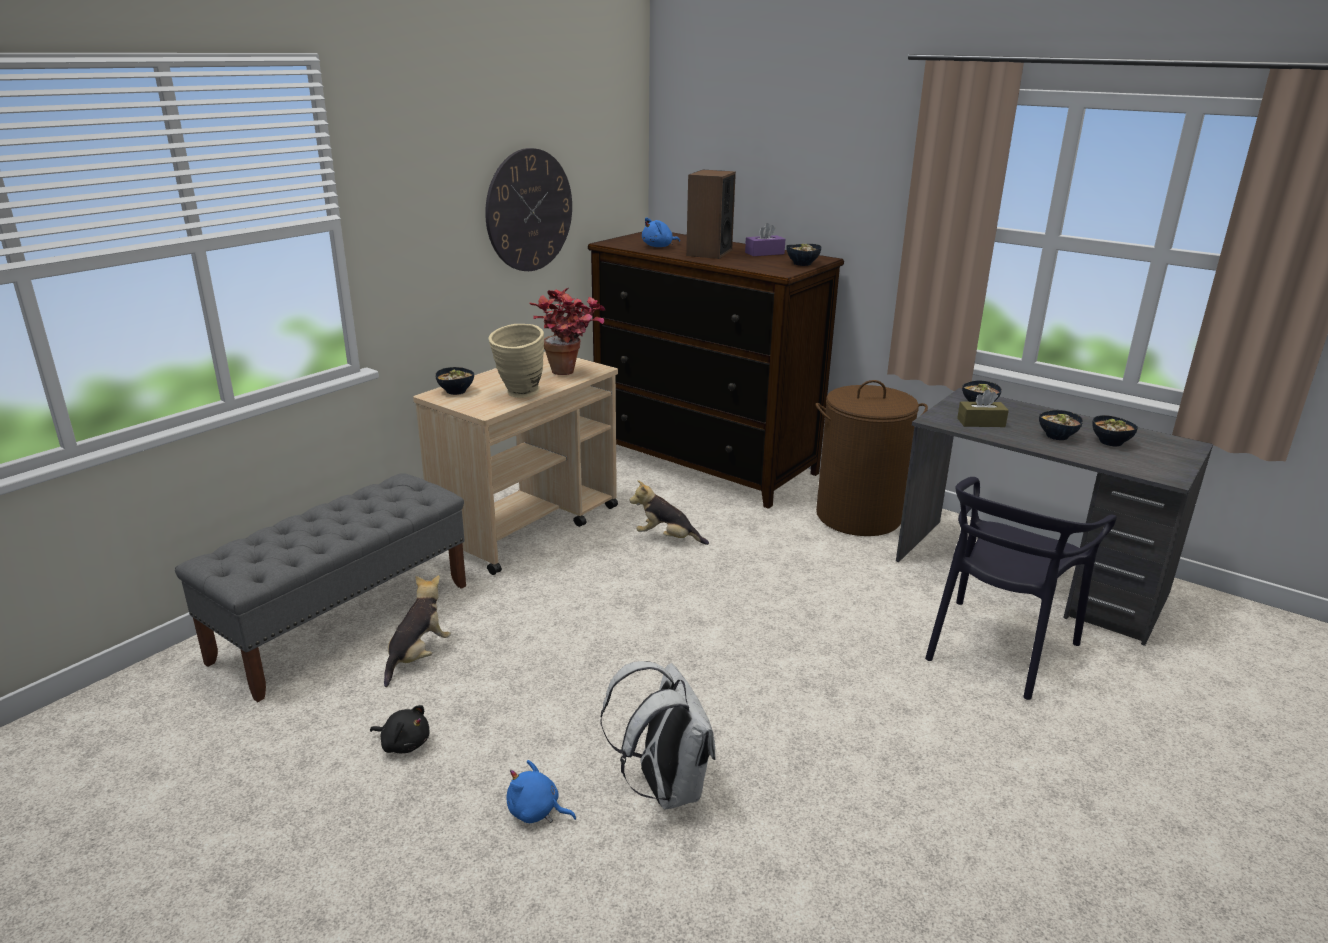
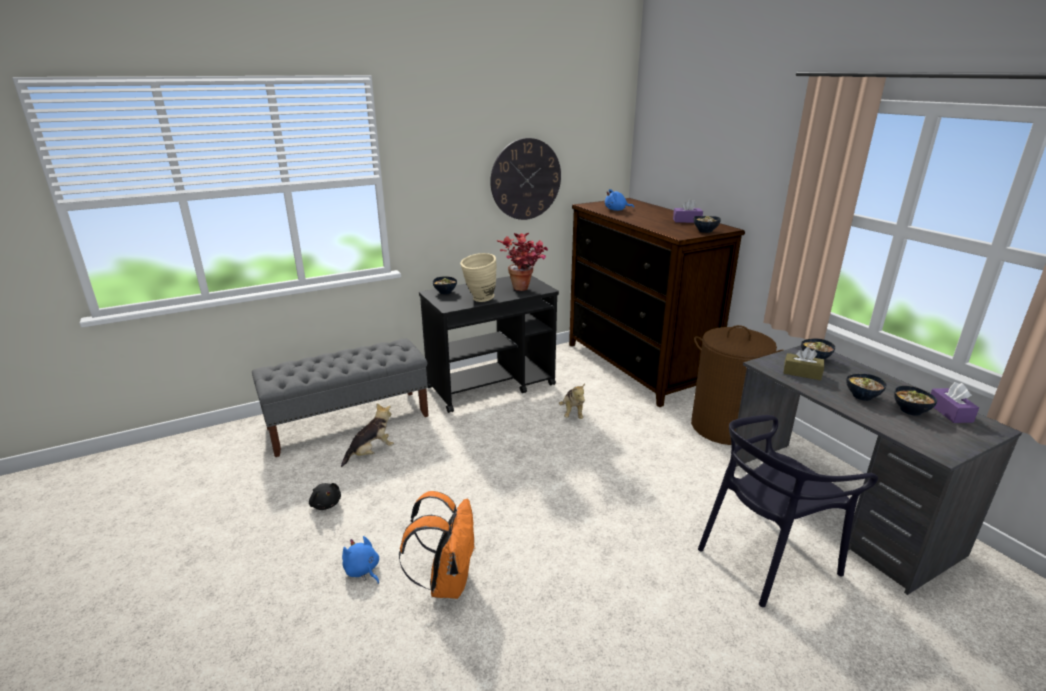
camera: 25 degrees right, 0 degrees up
beige cart [413,351,618,575] -> black cart [419,275,559,413]
white backpack [601,661,715,810] -> orange backpack [399,491,476,599]
plush toy [630,480,709,545] -> plush toy turned 135 degrees counterclockwise [559,384,585,419]
speaker [686,170,736,259] -> none
none -> purple tissue box [931,382,979,423]

